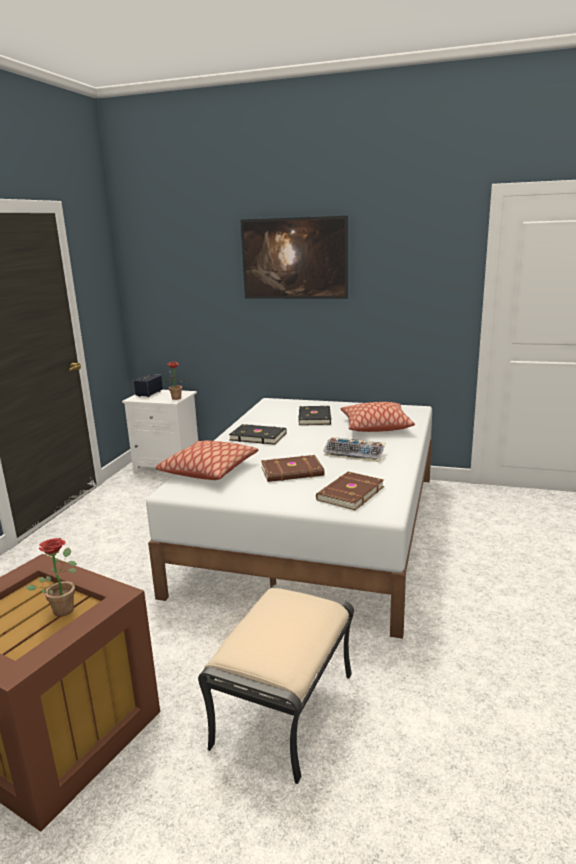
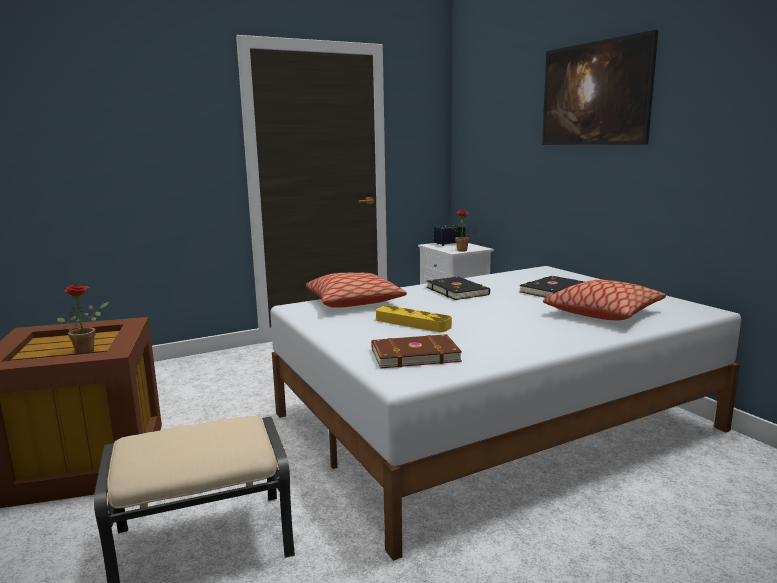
camera: 45 degrees right, 5 degrees down
brown book [261,455,325,482] -> yellow tray [376,306,452,332]
keyboard [323,437,386,462] -> none

